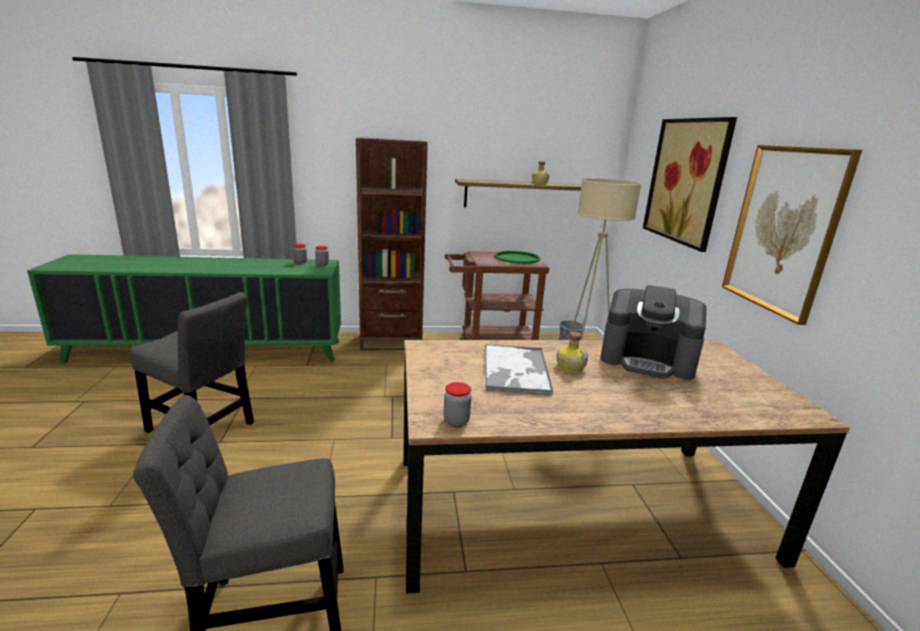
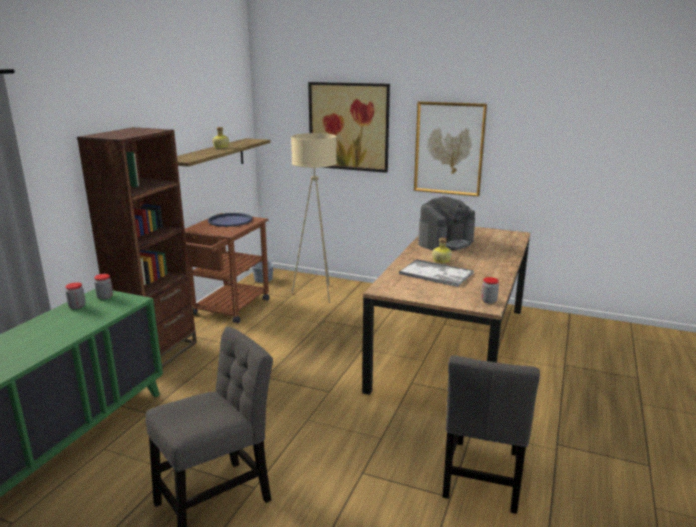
camera: 60 degrees left, 0 degrees up
green tray [495,251,541,264] -> blue tray [208,213,253,227]

